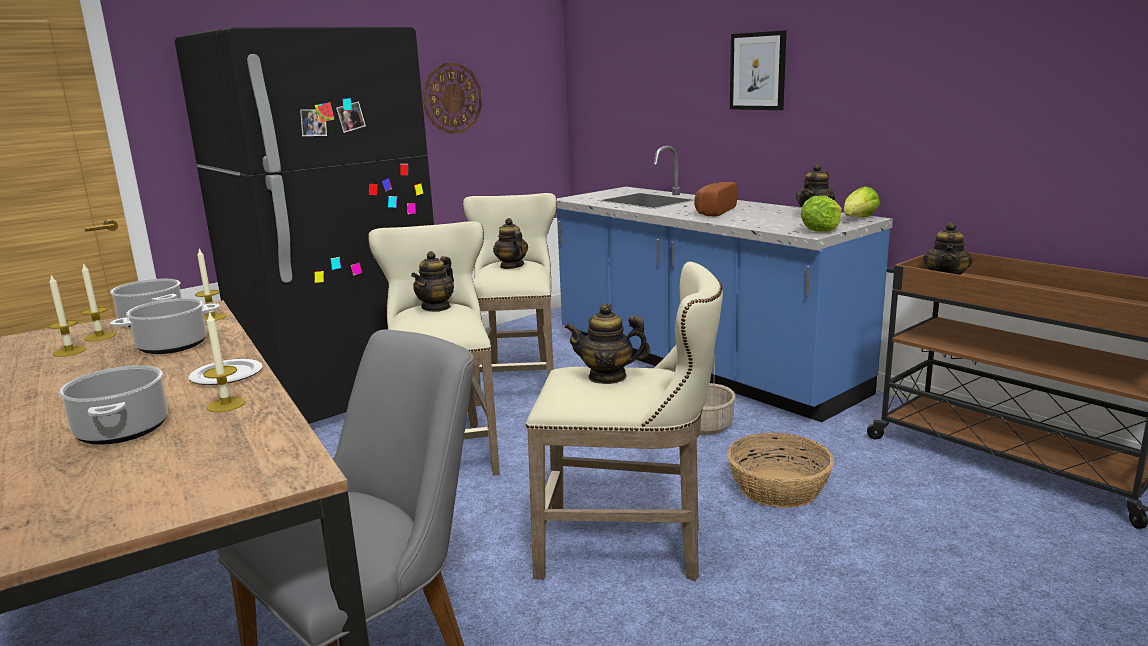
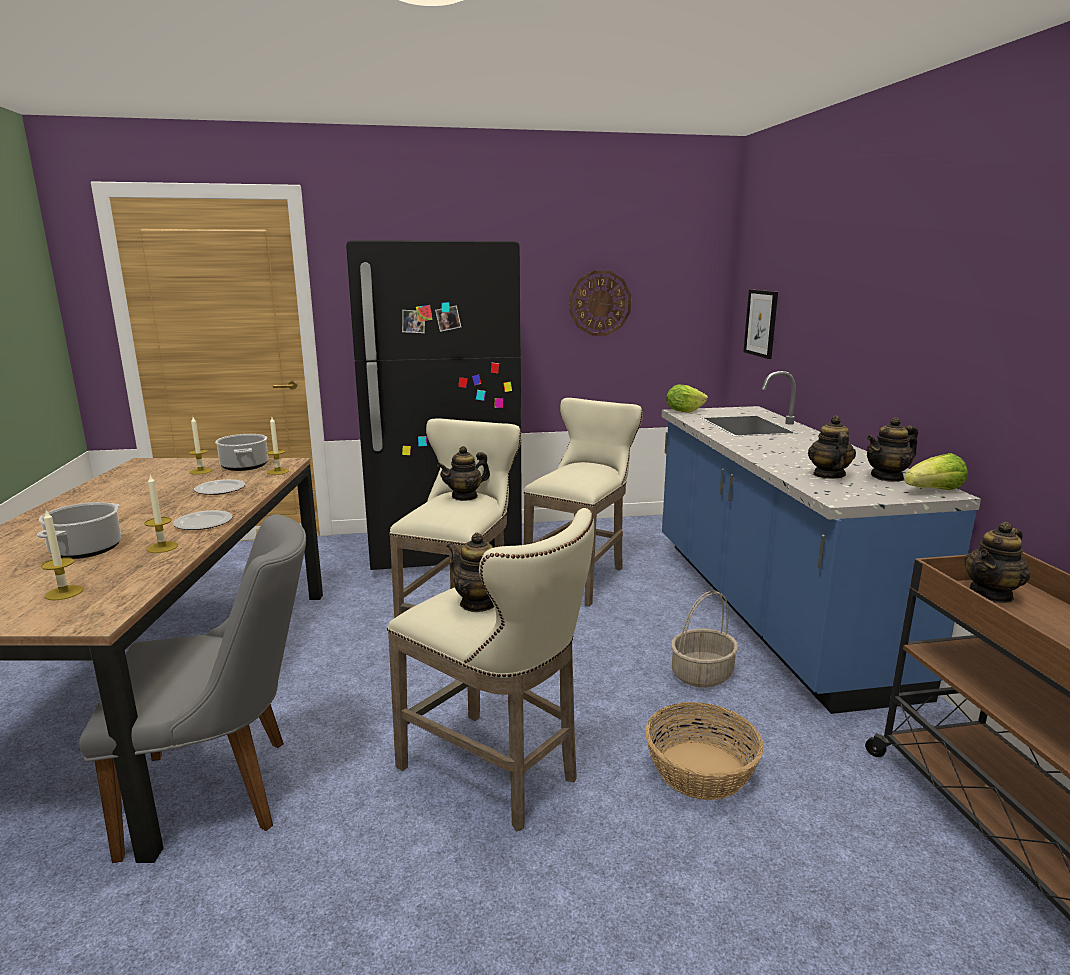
camera: 30 degrees right, 0 degrees up
candle [48,275,87,357] -> candle moved to [41,510,83,601]
cooking pot [110,298,220,354] -> plate [194,479,245,495]
teapot [493,218,528,269] -> teapot moved to [808,415,856,479]
bread [694,182,737,216] -> none
picture [730,31,786,110] -> picture moved to [743,289,778,359]
lettuce [800,196,842,232] -> lettuce moved to [666,384,708,413]

